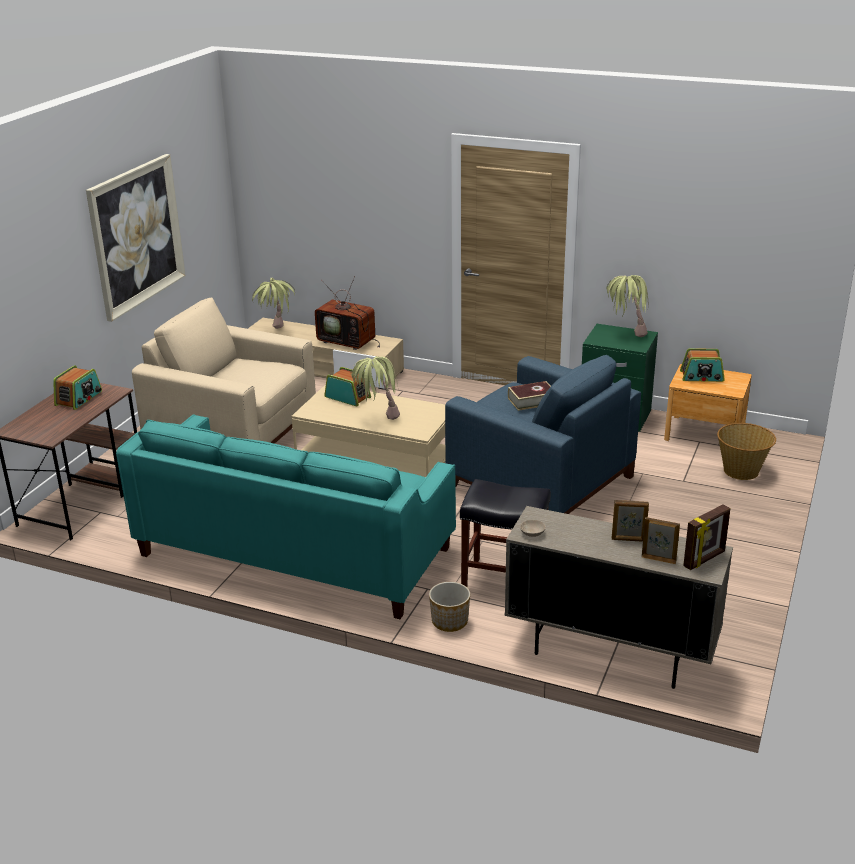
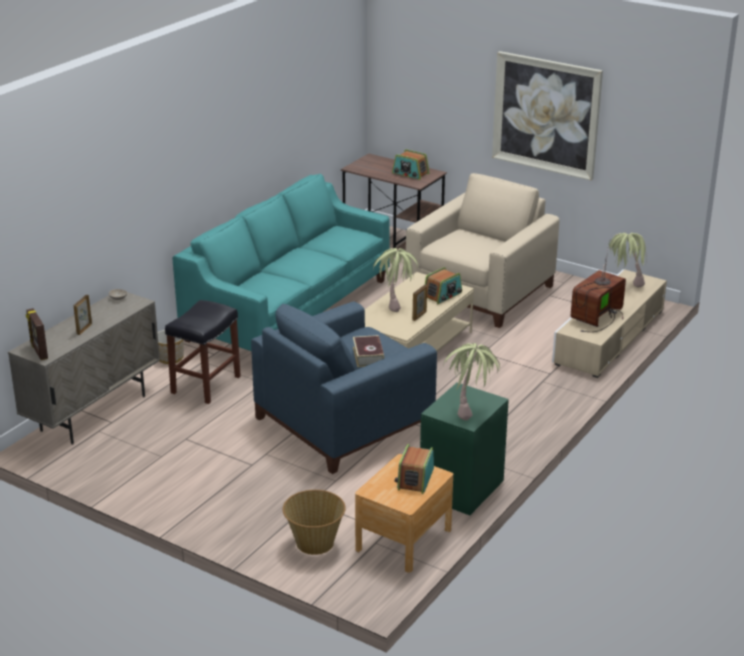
camera: 100 degrees right, 0 degrees up
picture frame [642,517,680,564] -> picture frame moved to [412,285,427,321]

